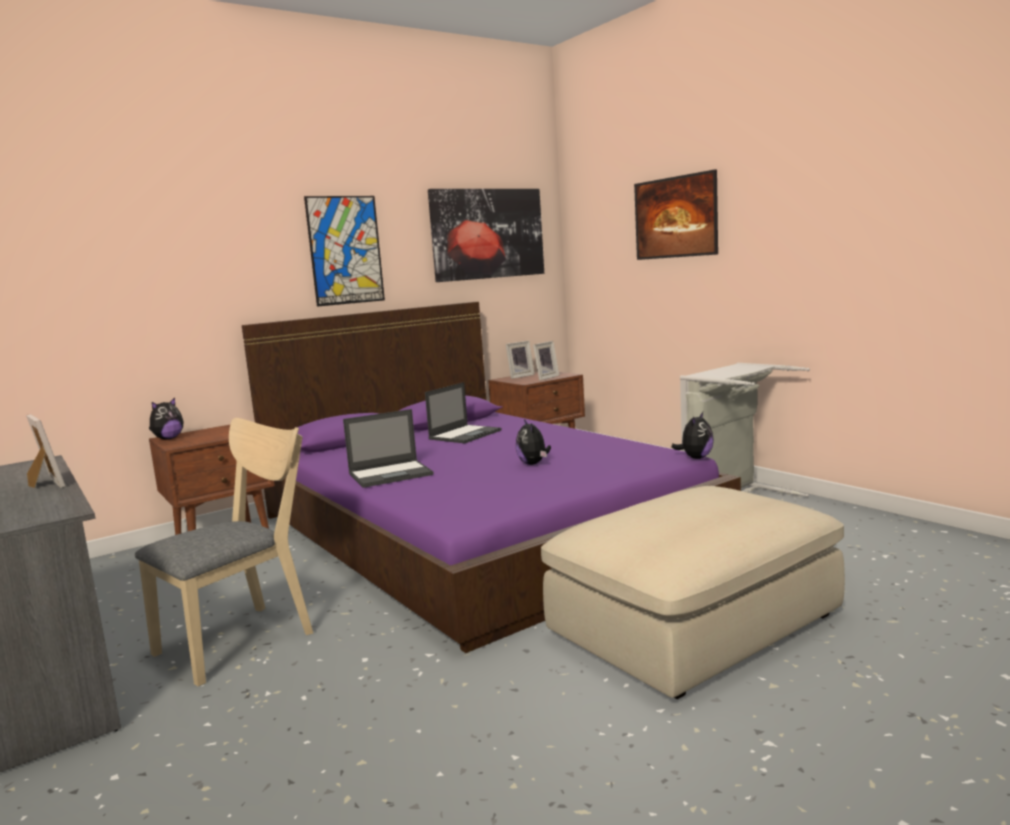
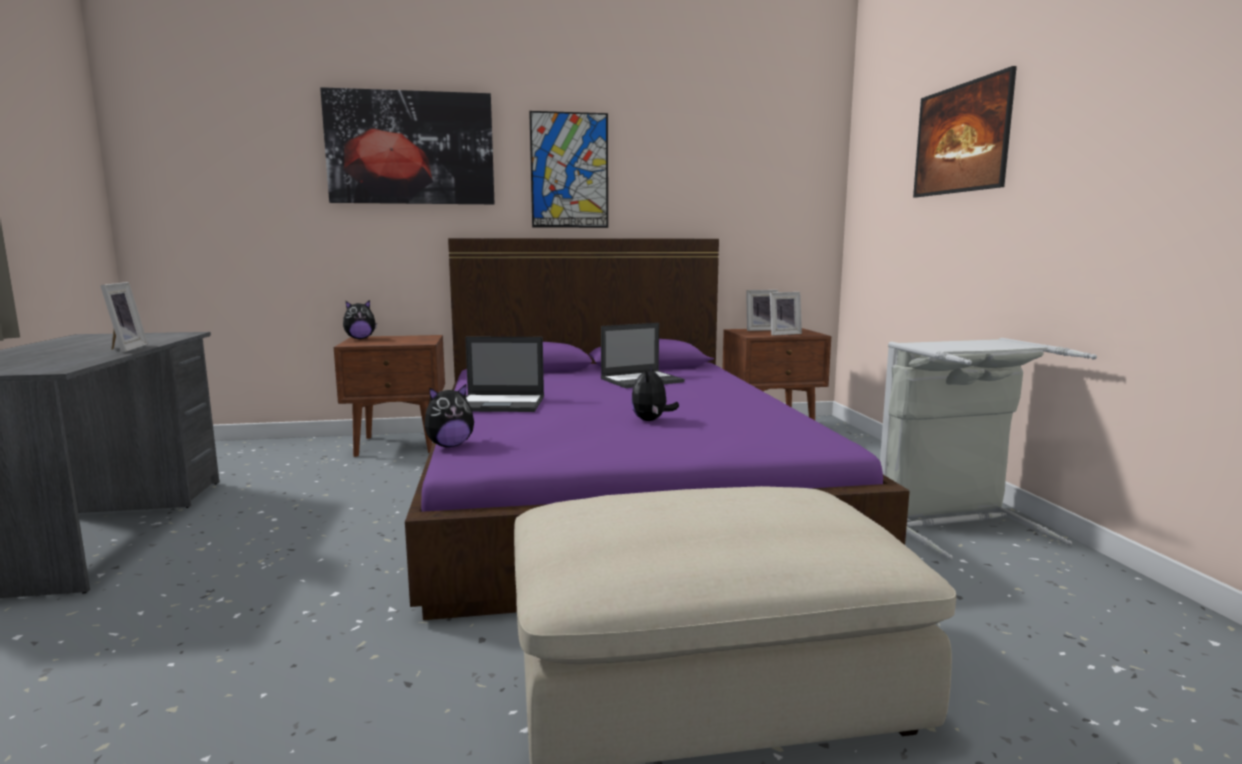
camera: 25 degrees right, 0 degrees up
beige chair [135,418,313,686] -> none
picture [428,189,544,282] -> picture moved to [320,87,495,204]
plush toy [671,412,714,459] -> plush toy moved to [425,384,474,447]

